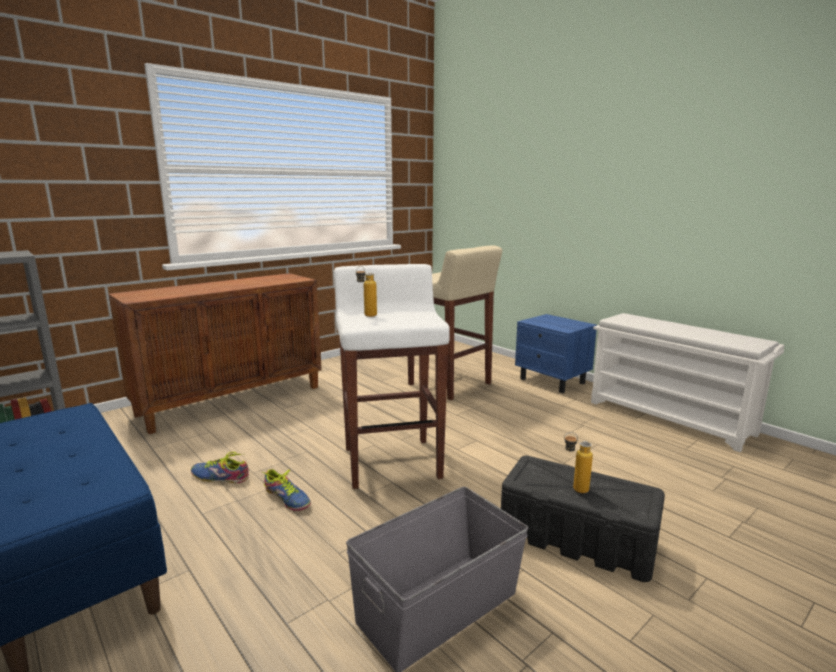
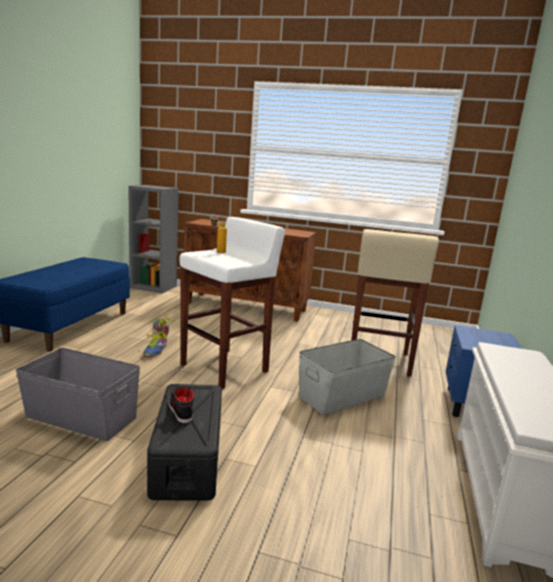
camera: 55 degrees right, 0 degrees up
bottle [564,432,593,493] -> black shoe [169,387,194,423]
none -> grey storage box [299,339,396,415]

